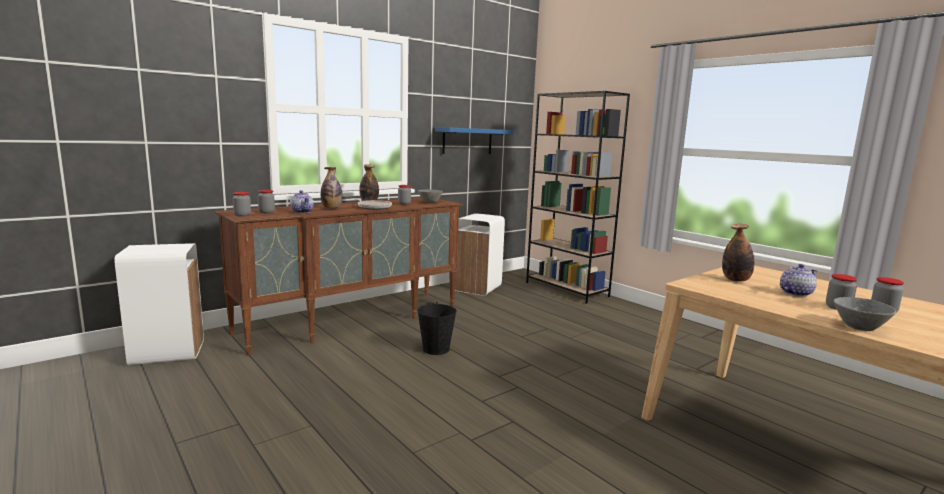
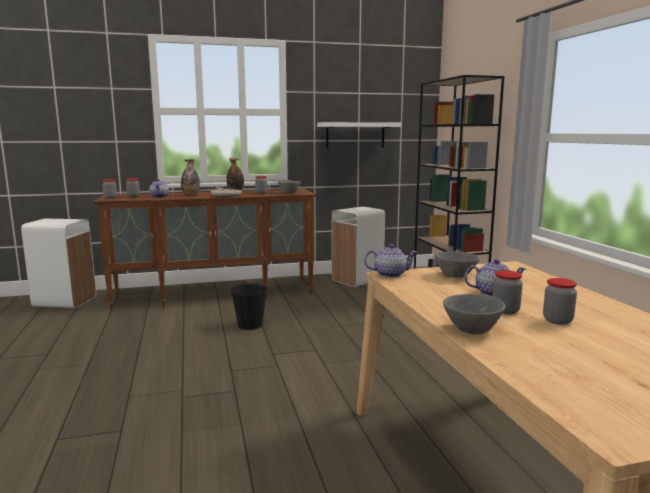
camera: 25 degrees right, 0 degrees up
blue shelf [435,127,513,154] -> white shelf [317,122,401,148]
bottle [722,224,755,282] -> grey bowl [435,251,480,278]
none -> teapot [364,244,417,278]

